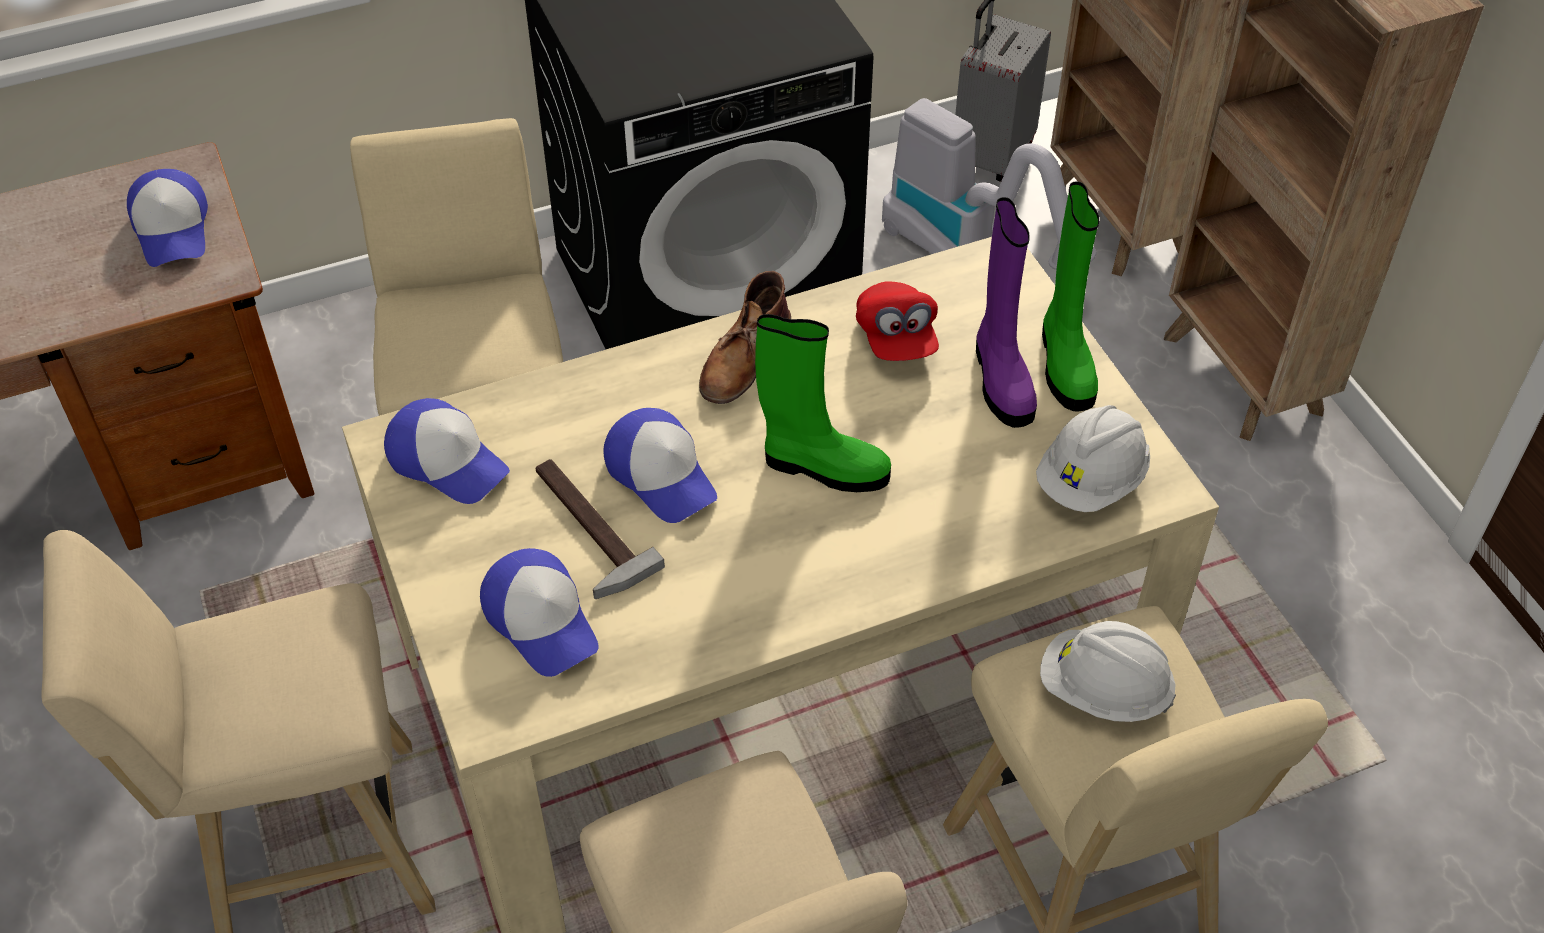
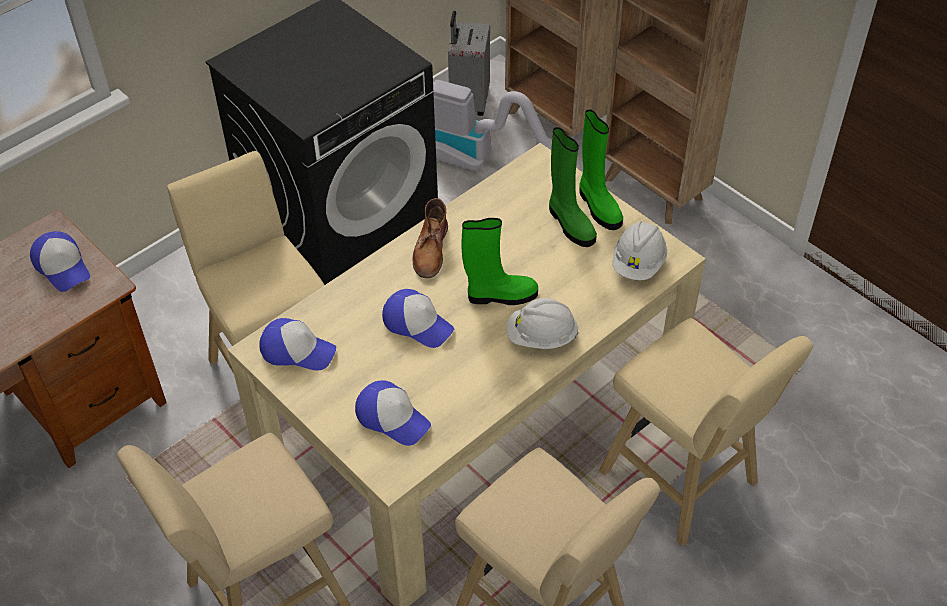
camera: 20 degrees left, 0 degrees up
hammer [536,459,665,599] -> none
red cap [856,282,939,361] -> none
purple boot [976,197,1037,428] -> green boot [549,127,597,247]
white hard hat [1040,621,1176,722] -> white hard hat moved to [507,298,579,349]

